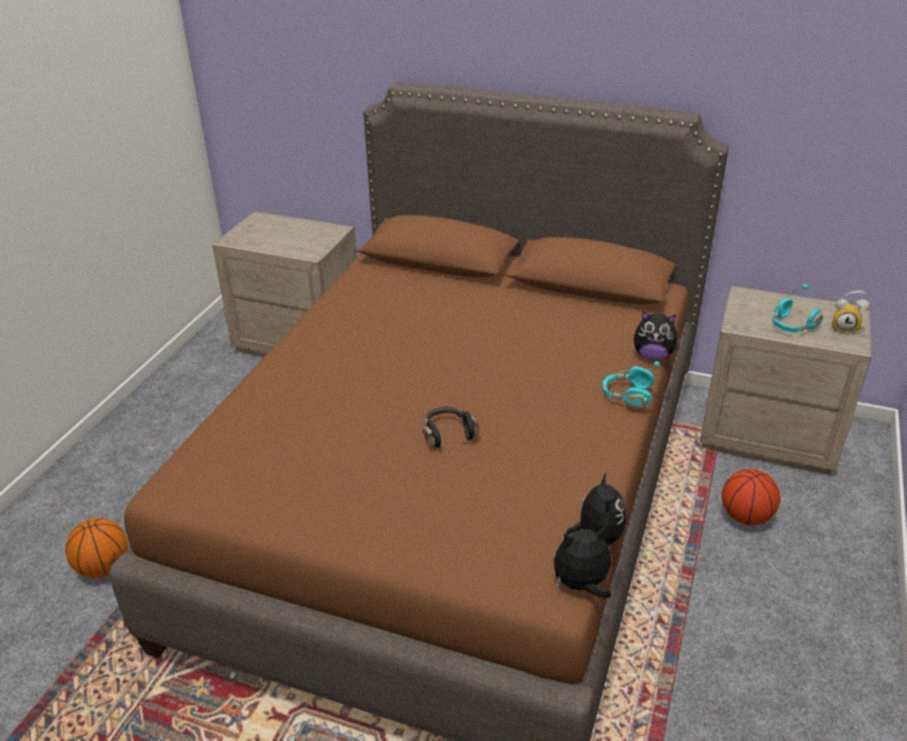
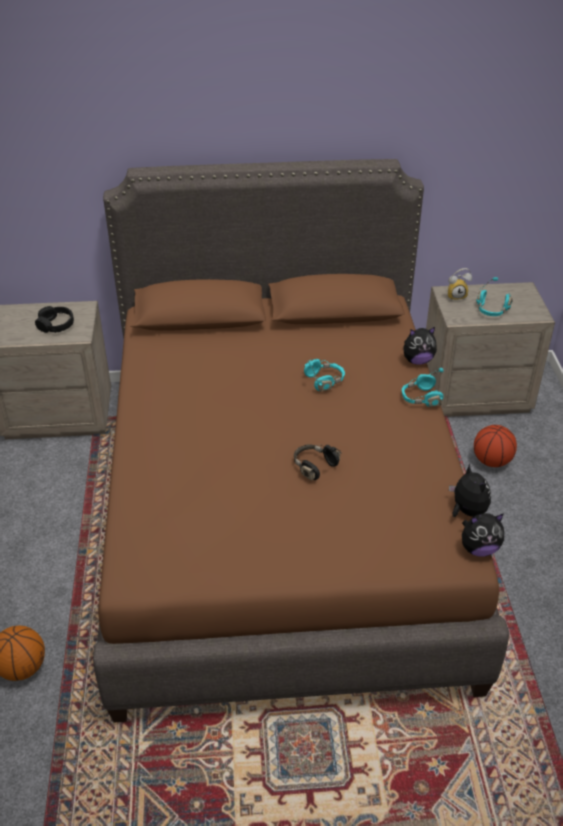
camera: 25 degrees left, 5 degrees up
plush toy [554,525,611,598] -> plush toy turned 150 degrees counterclockwise [462,513,504,557]
alarm clock [832,291,870,334] -> alarm clock moved to [448,268,472,301]
none -> black headphones [35,306,74,333]
none -> turquoise headphones [304,359,345,392]

